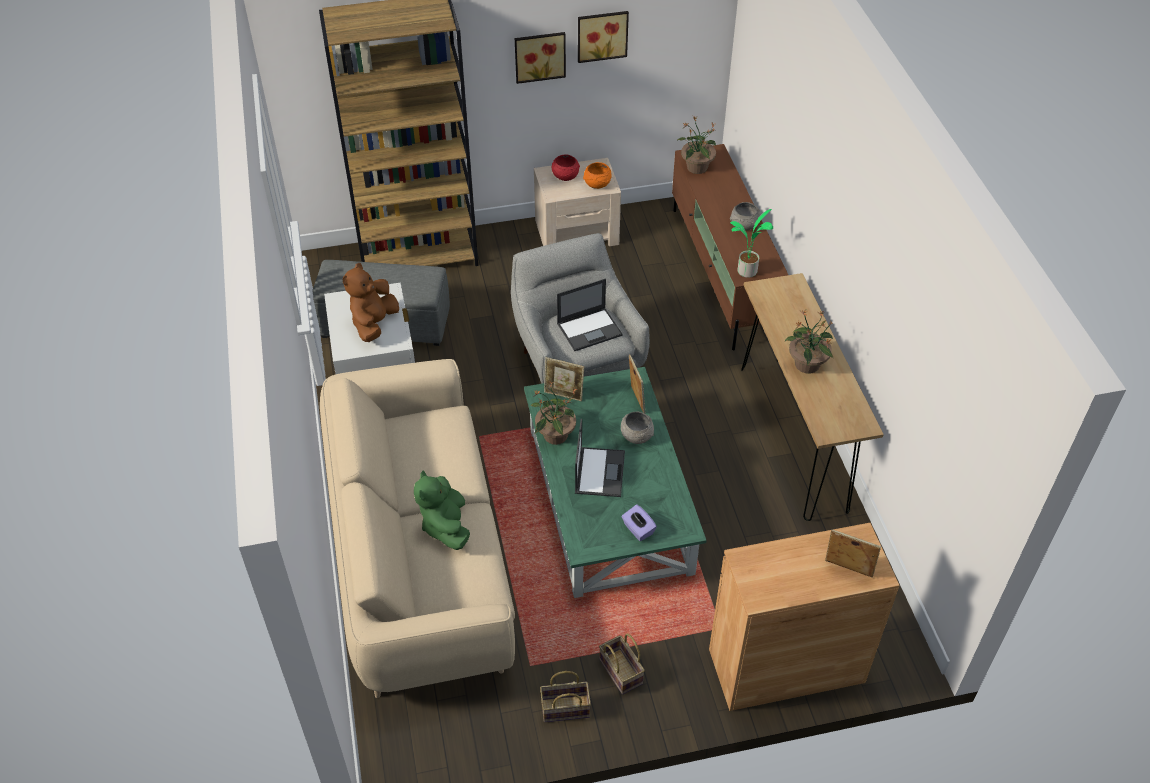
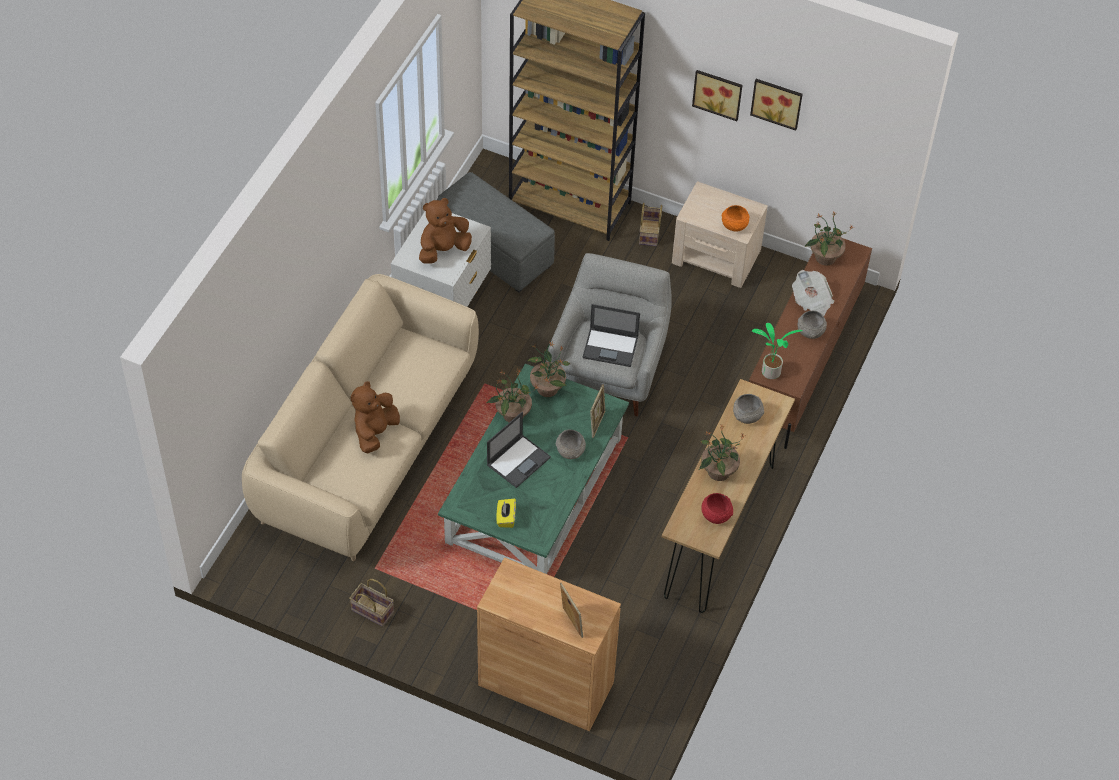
camera: 35 degrees right, 5 degrees up
green plush toy [414,470,470,550] -> brown plush toy [351,381,400,454]
picture frame [544,357,584,401] -> potted plant [528,342,570,397]
red bowl [552,155,580,181] -> red bowl moved to [701,493,733,524]
basket [599,633,645,695] -> basket moved to [639,203,662,246]
purple tissue box [622,504,657,541] -> yellow tissue box [496,499,516,528]
none -> grey bowl [733,394,764,424]
none -> newspaper [792,270,834,316]

